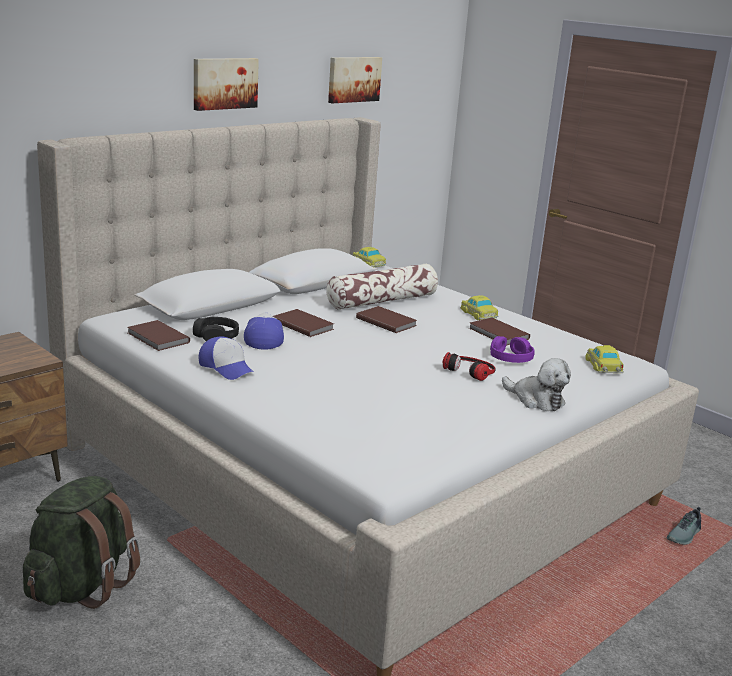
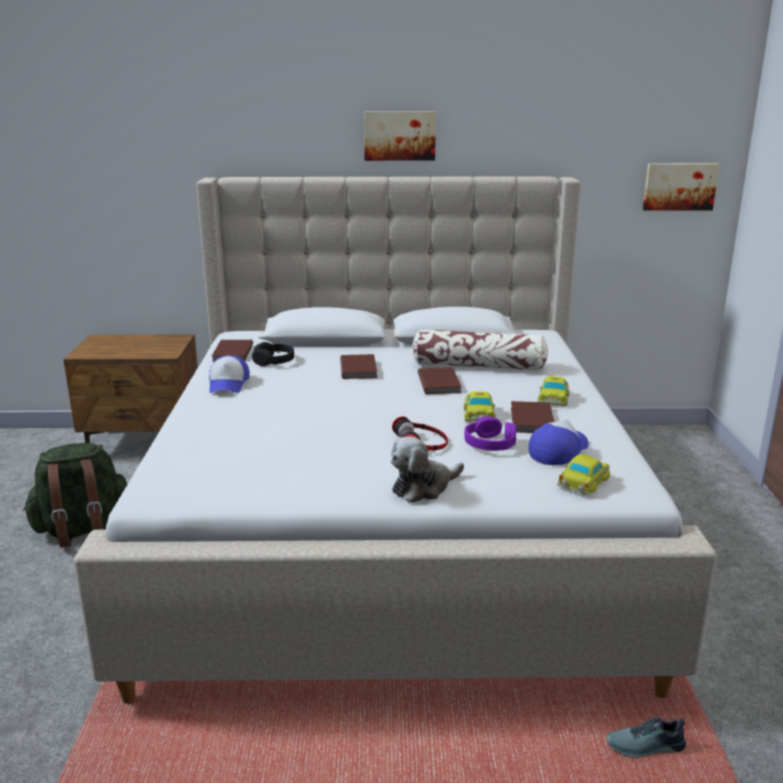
camera: 45 degrees right, 0 degrees up
cap [244,312,284,350] -> cap moved to [529,420,589,465]
picture [328,57,382,103] -> picture moved to [643,163,719,211]
toy car [353,247,386,267] -> toy car moved to [464,391,496,422]
plush toy [502,358,571,411] -> plush toy turned 60 degrees clockwise [391,437,464,503]

